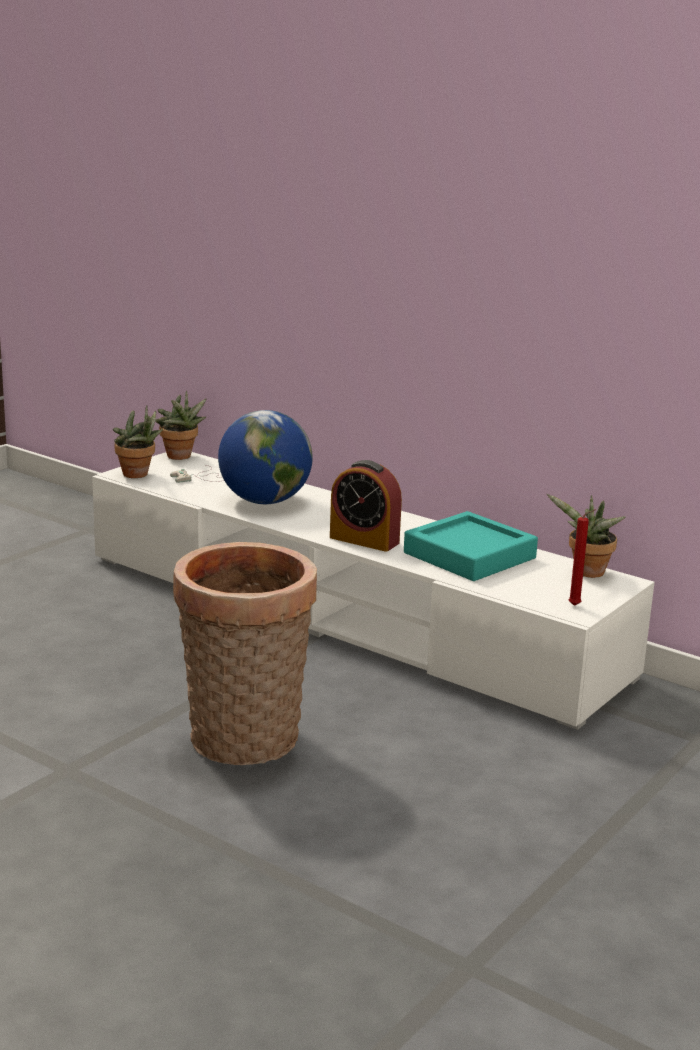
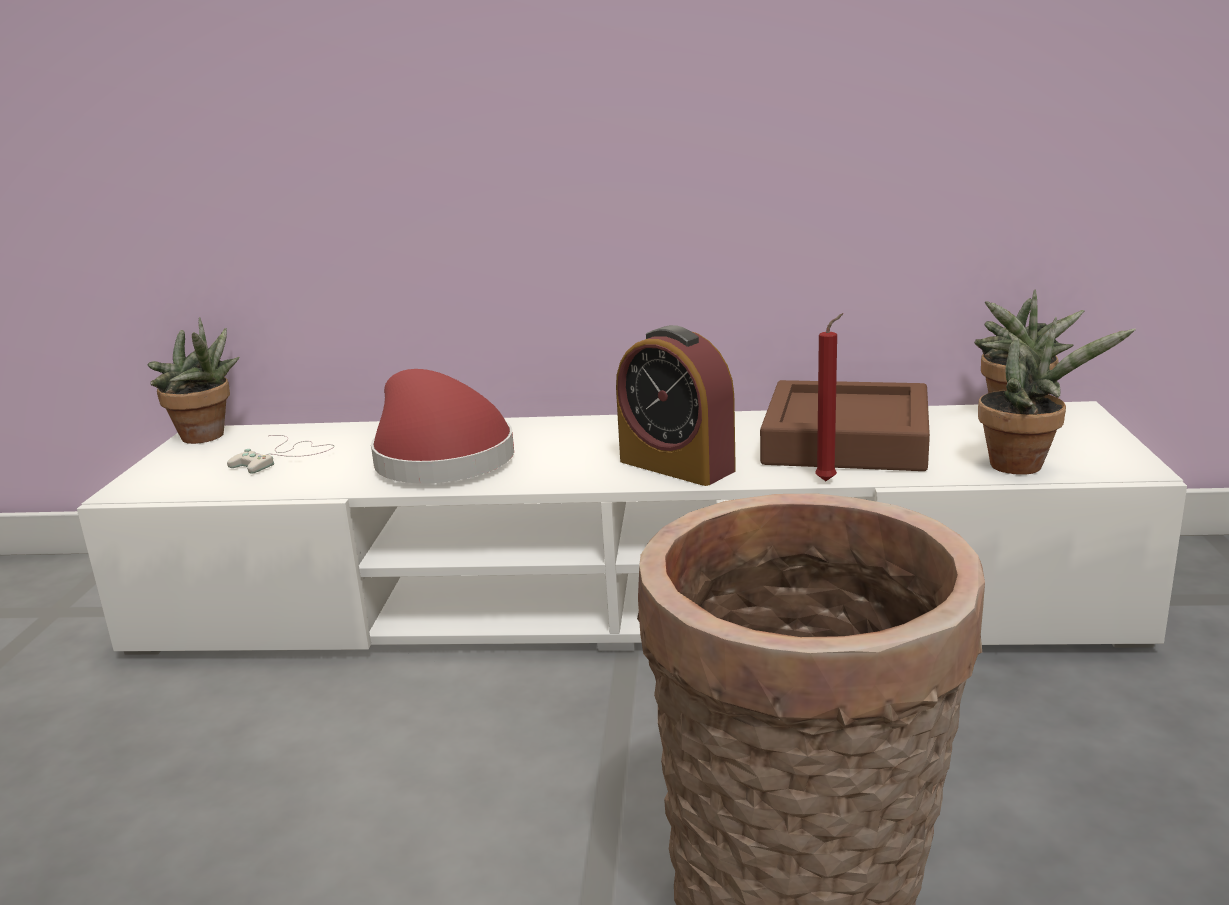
camera: 30 degrees left, 0 degrees up
potted plant [113,405,163,478] -> potted plant moved to [978,317,1136,475]
globe [218,410,313,504] -> red hat [371,369,514,483]
alarm clock [330,460,402,552] -> alarm clock turned 45 degrees clockwise [616,325,736,486]
turquoise tray [404,511,538,581] -> brown tray [760,380,930,471]
red candle [569,509,595,606] -> red candle moved to [815,313,843,481]

